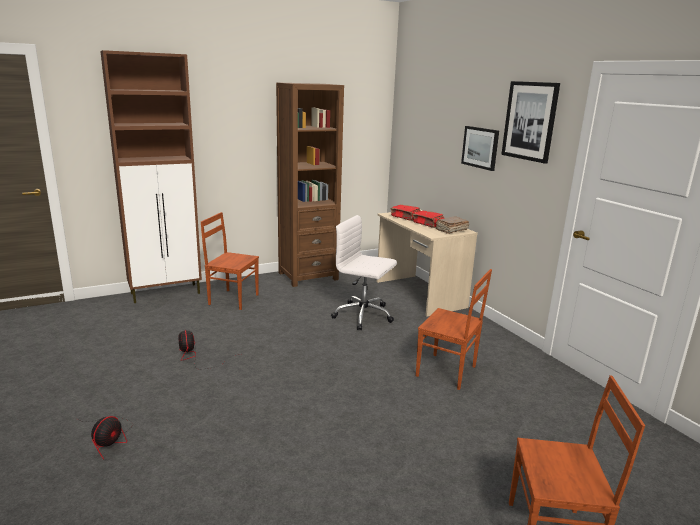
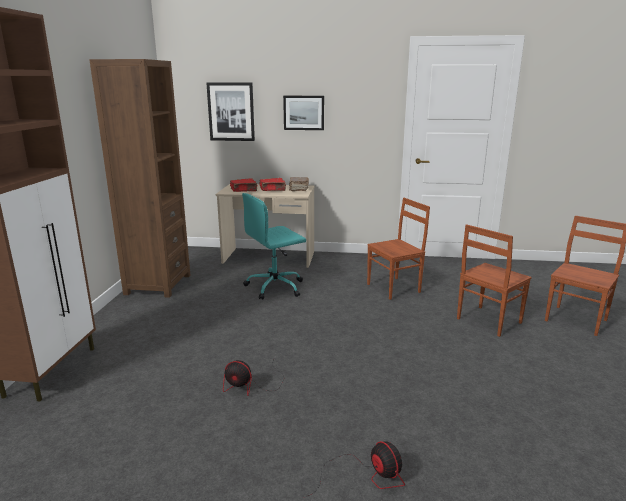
camera: 55 degrees left, 0 degrees up
brown chair [201,212,259,310] -> brown chair moved to [457,224,532,337]
white office chair [331,215,397,330] -> turquoise office chair [242,193,306,300]
picture [501,81,560,164] -> picture moved to [206,83,255,141]

